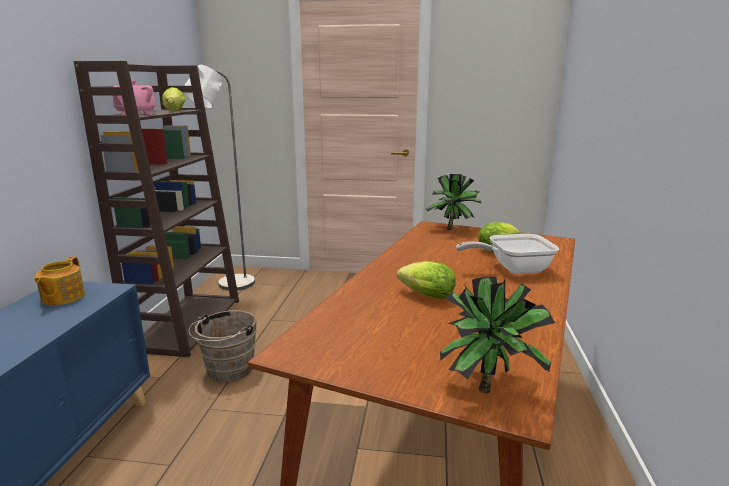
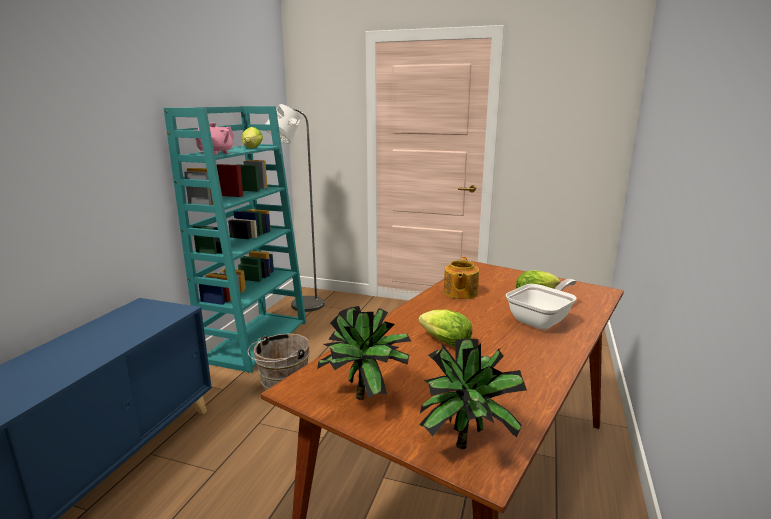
camera: 10 degrees right, 0 degrees up
teapot [34,257,85,305] -> teapot moved to [444,257,479,299]
brown bookcase [74,61,239,357] -> turquoise bookcase [164,106,306,373]
potted plant [426,174,481,230] -> potted plant moved to [317,306,411,400]
frying pan [456,234,559,274] -> frying pan turned 135 degrees clockwise [506,279,577,330]

